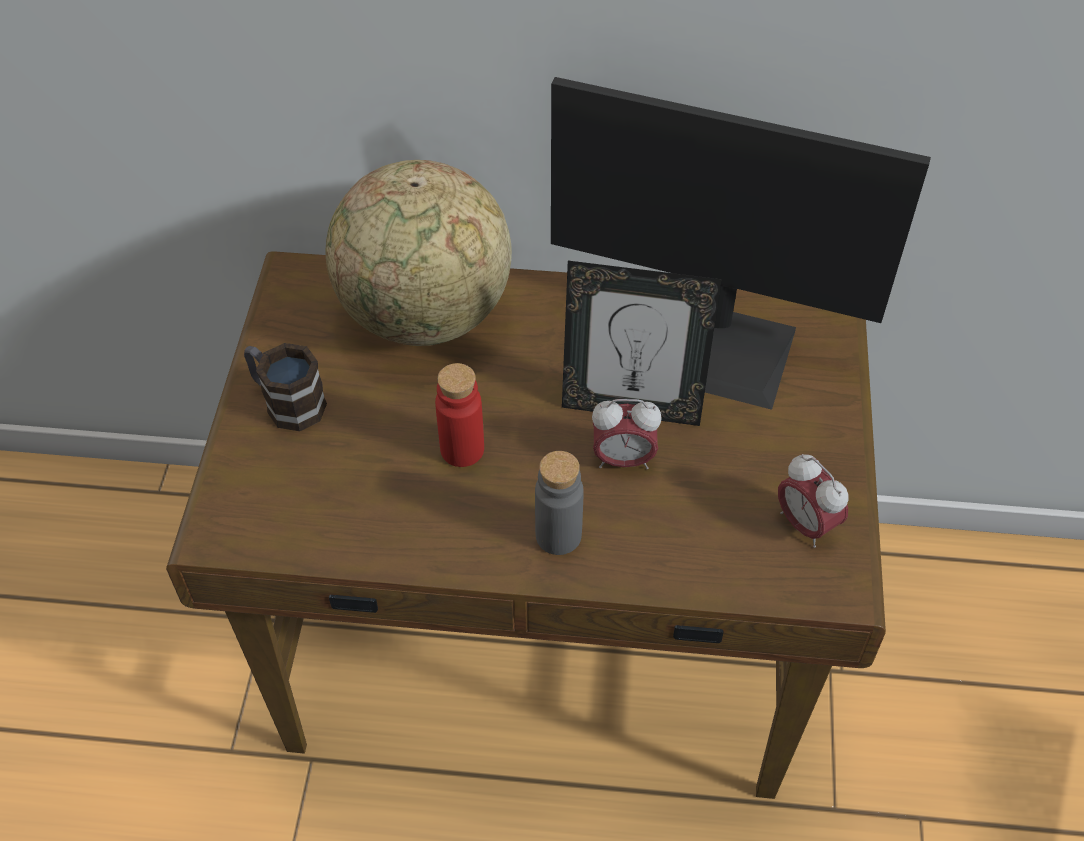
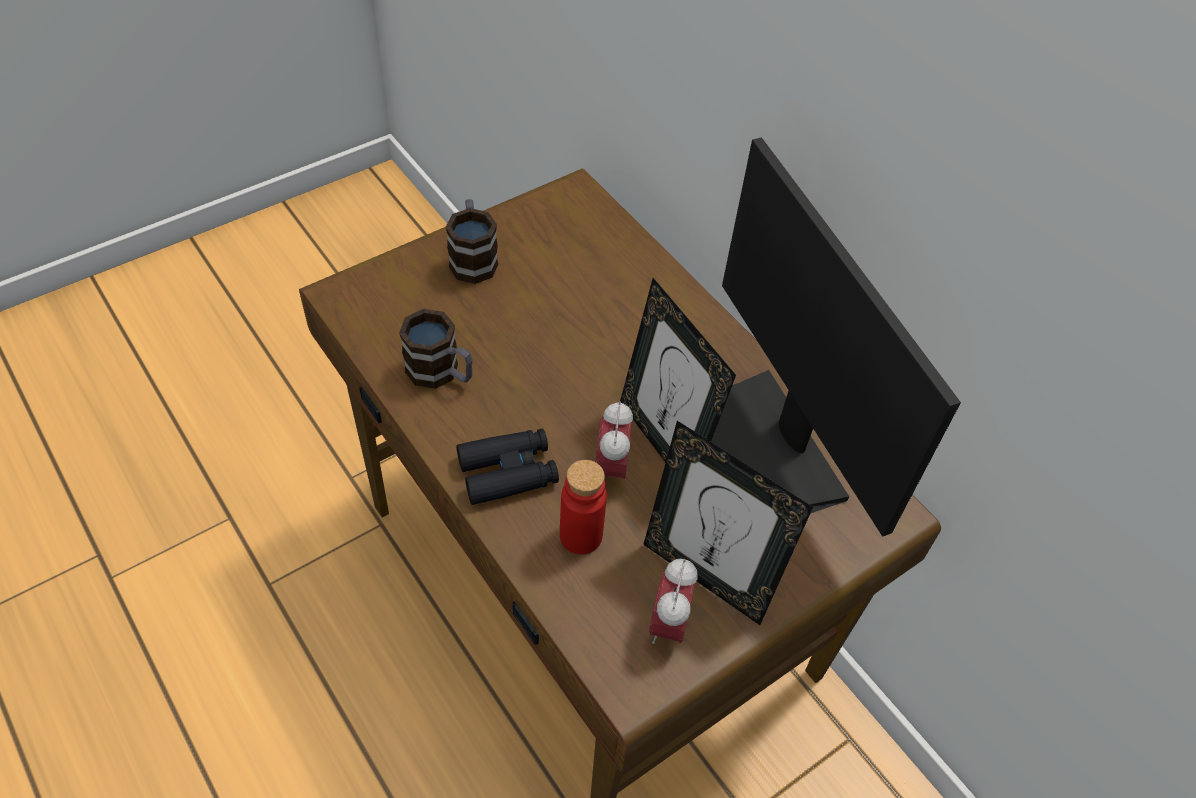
camera: 45 degrees right, 0 degrees up
globe [326,160,512,346] -> none
red bottle [435,363,484,467] -> red bottle moved to [560,460,607,554]
grey bottle [535,451,584,555] -> black binoculars [456,429,559,505]
alarm clock [592,399,662,469] -> alarm clock turned 45 degrees clockwise [596,401,633,479]
none -> mug [399,309,473,389]
none -> picture frame [643,421,813,625]

